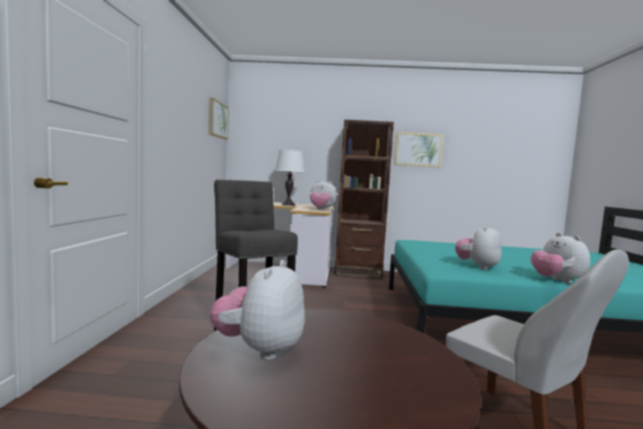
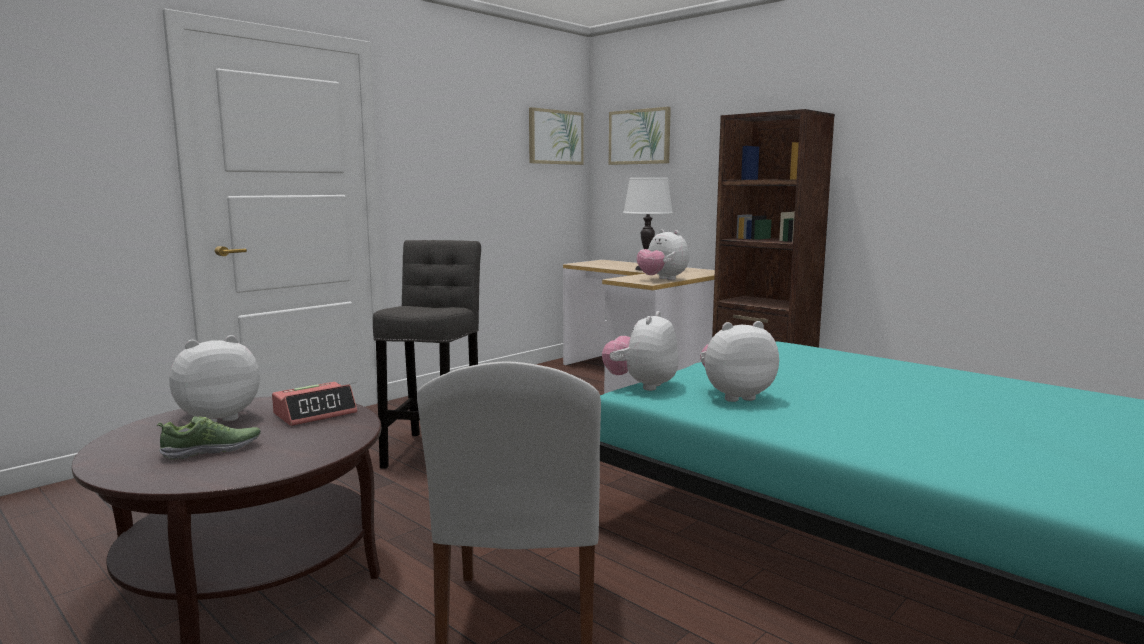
camera: 40 degrees right, 5 degrees up
picture [395,132,443,167] -> picture moved to [609,107,671,165]
plush toy [531,233,590,284] -> plush toy moved to [602,311,679,391]
none -> shoe [157,416,261,460]
none -> alarm clock [272,382,357,426]

